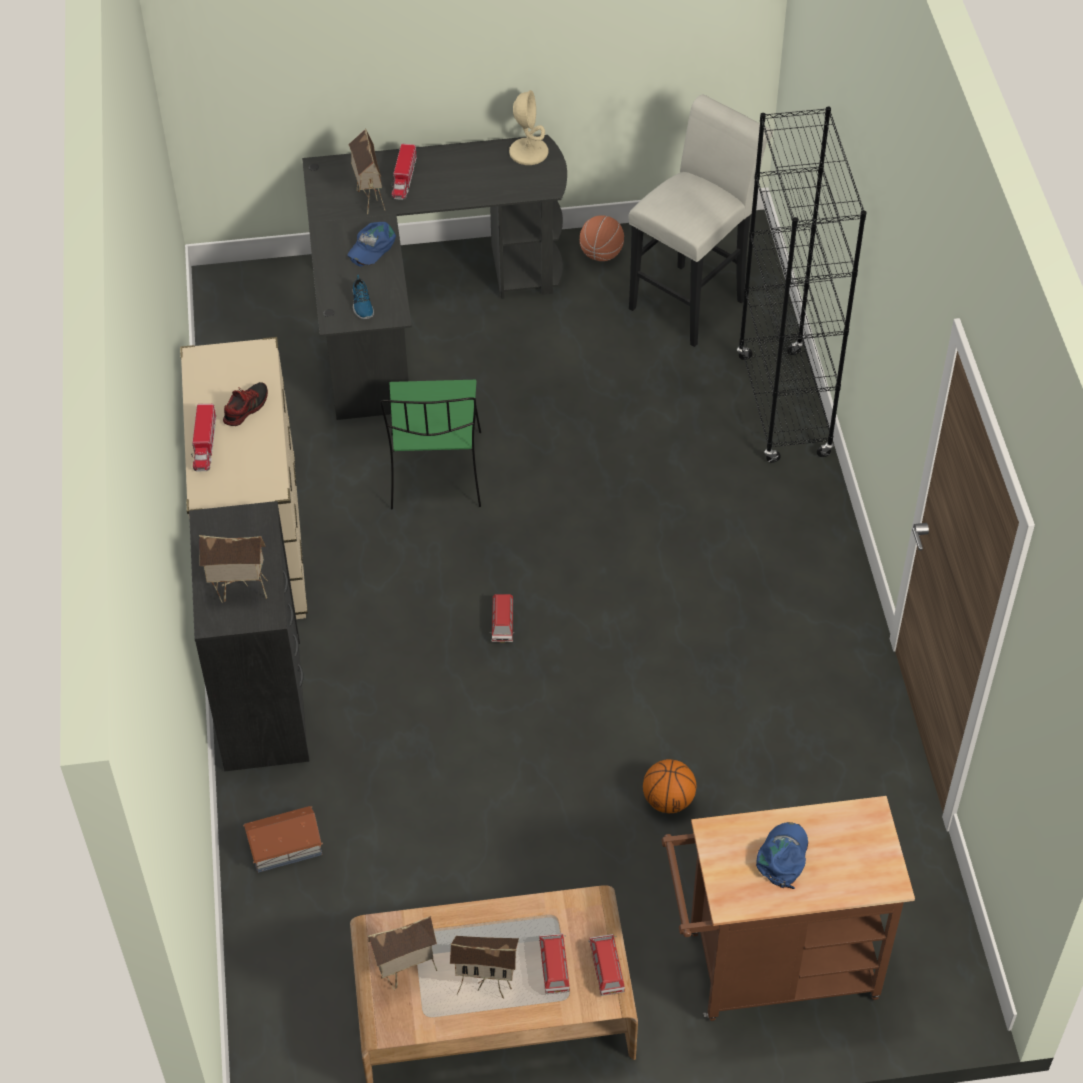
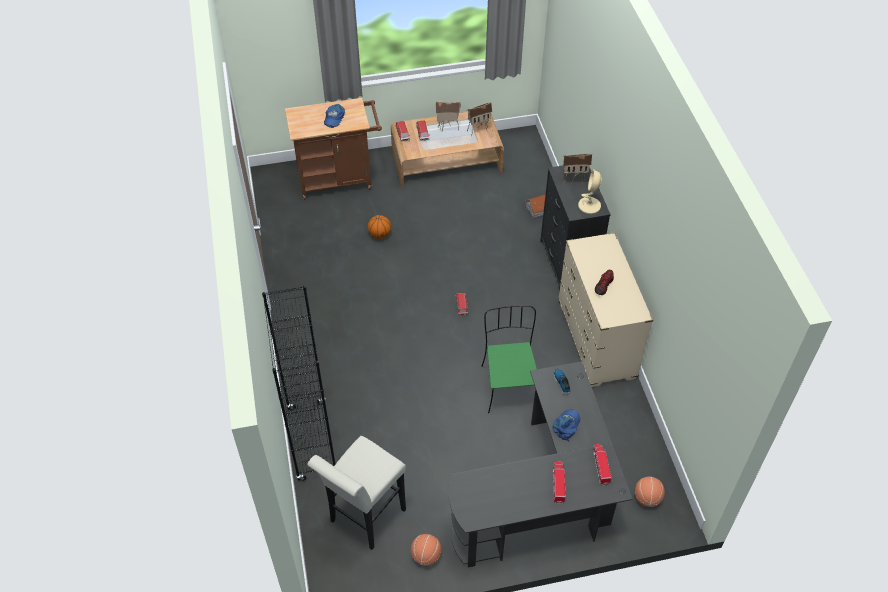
camera: 175 degrees right, 0 degrees up
toy truck [191,404,216,471] -> toy truck moved to [593,444,611,485]
toy house [348,128,385,214] -> none
beige table lamp [509,90,549,165] -> beige table lamp moved to [578,169,602,214]
none -> basketball [635,477,665,507]

